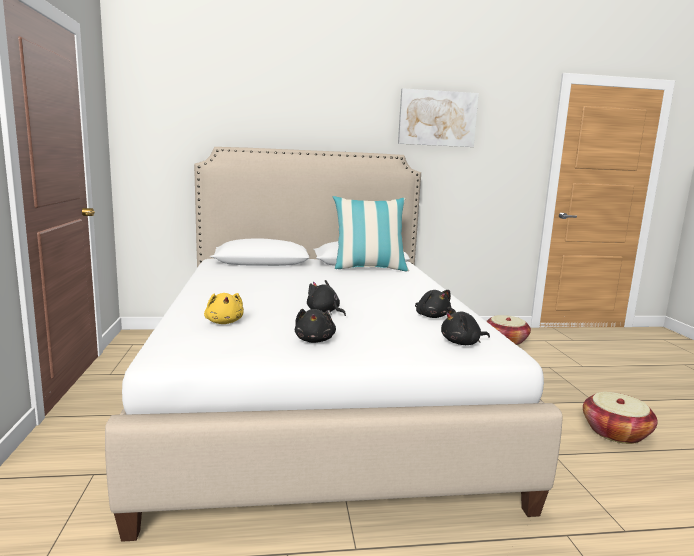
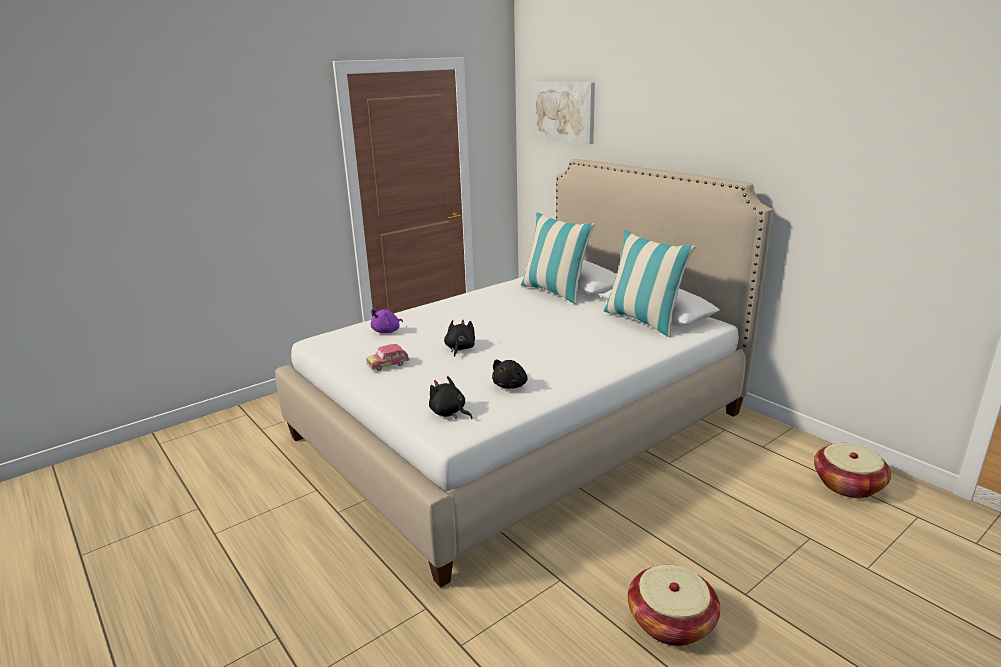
camera: 60 degrees right, 10 degrees up
yellow plush toy [204,293,244,324] -> purple plush toy [371,309,403,333]
black plush toy [295,309,336,343] -> toy car [366,344,410,371]
picture [398,88,479,147] -> picture moved to [532,81,595,144]
none -> pillow [521,212,595,304]

